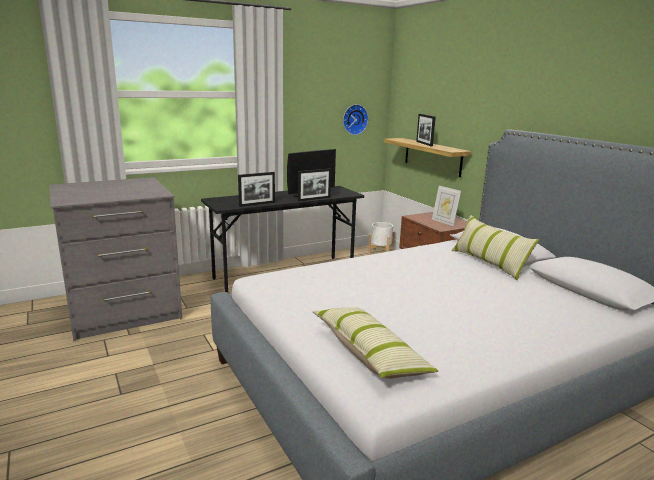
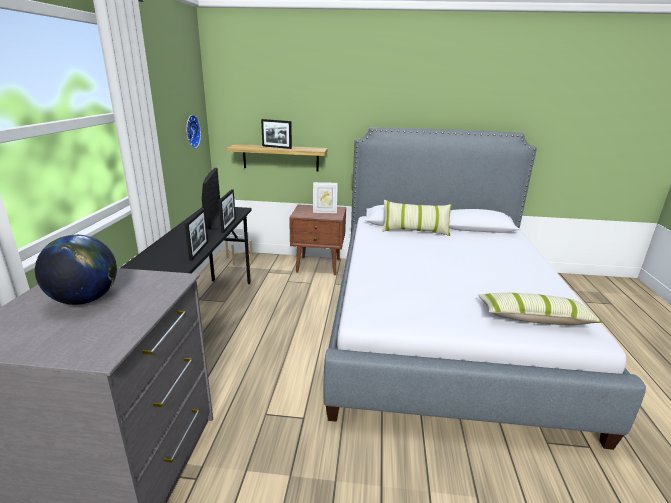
camera: 55 degrees left, 5 degrees up
none -> globe [35,235,117,305]

